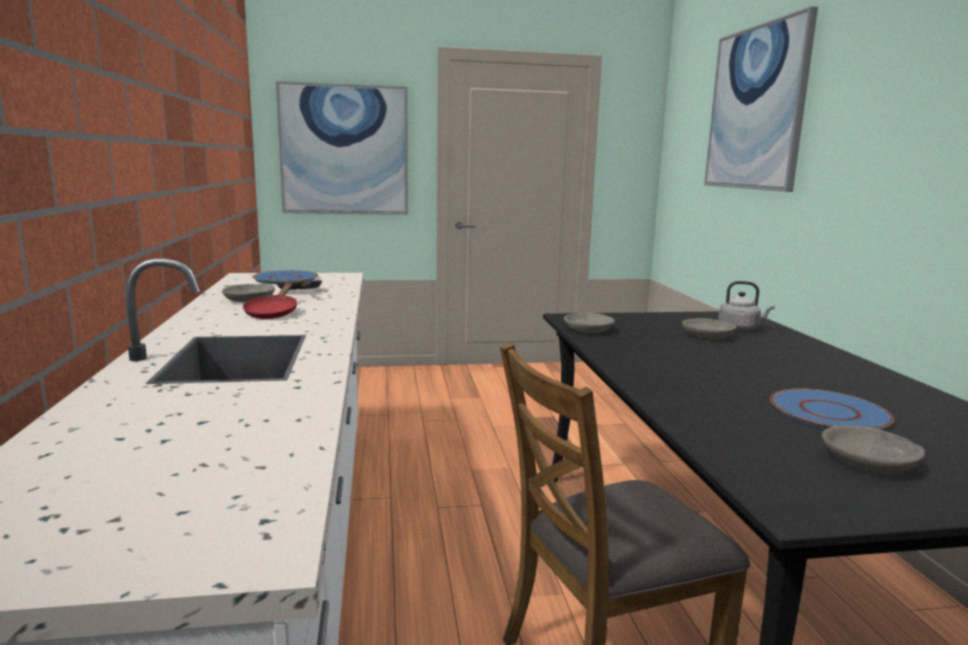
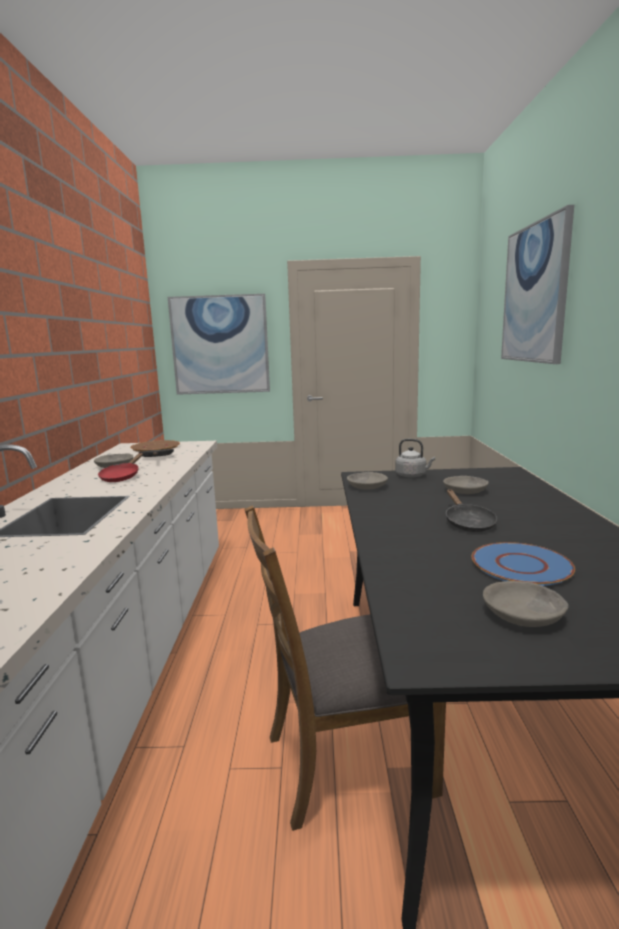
camera: 10 degrees right, 0 degrees up
blue plate [252,270,318,284] -> brown plate [130,440,180,452]
grey kettle [718,281,775,331] -> grey kettle moved to [395,439,435,478]
none -> black frying pan [446,489,497,532]

